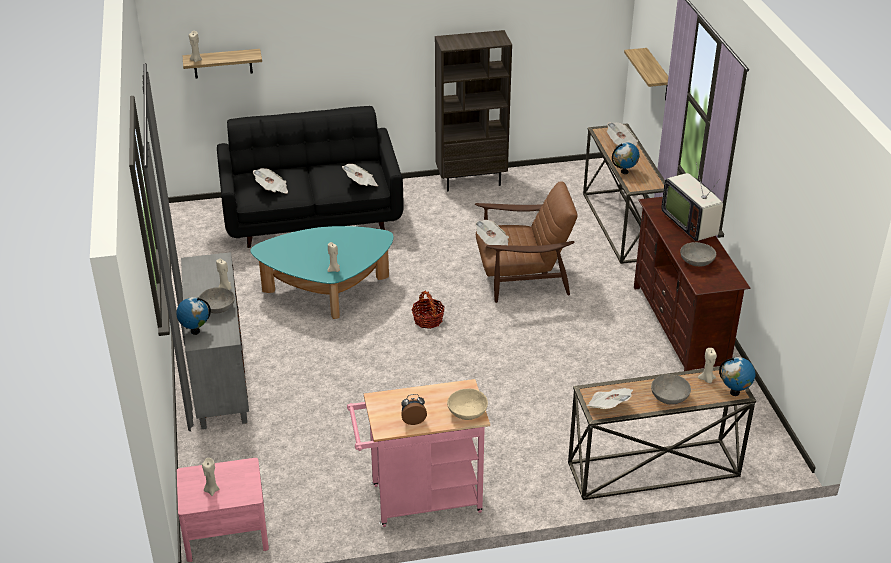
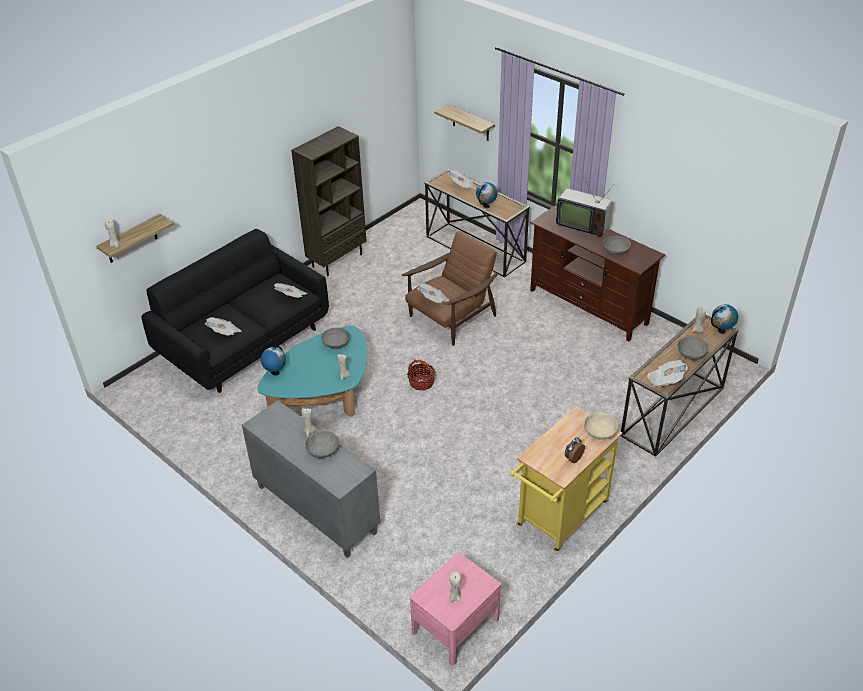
camera: 35 degrees left, 5 degrees up
globe [176,297,211,335] -> globe moved to [261,346,286,376]
pink cart [347,379,490,527] -> yellow cart [510,406,622,552]
none -> grey bowl [321,327,350,349]

